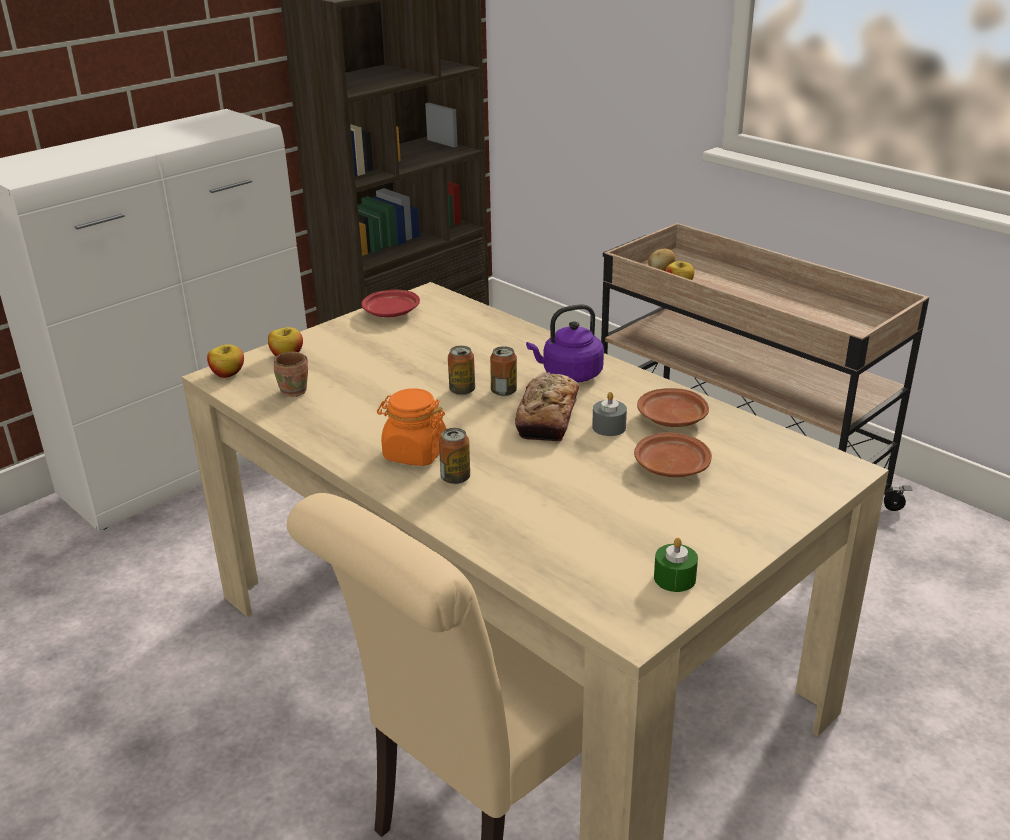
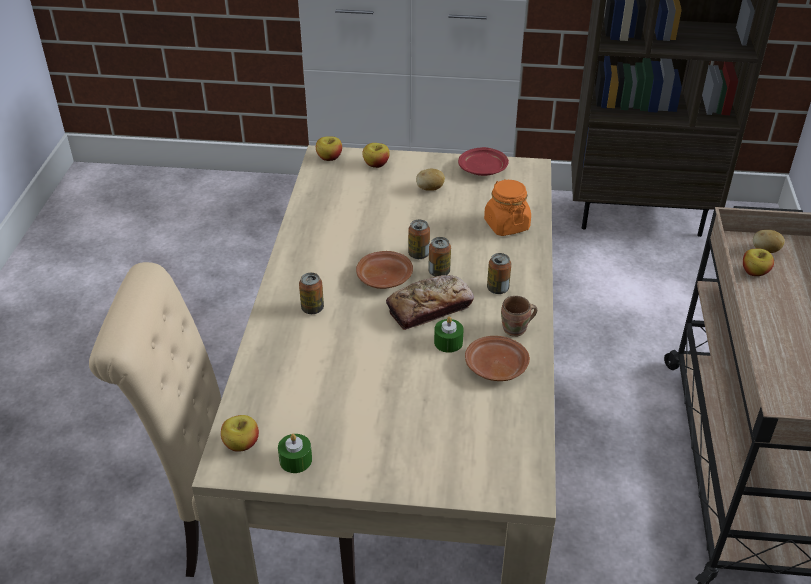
camera: 50 degrees right, 10 degrees up
brown mug [274,352,308,397] -> brown mug moved to [501,296,537,337]
orange jar [377,388,446,466] -> orange jar moved to [484,179,531,236]
purple kettle [526,304,604,382] -> can [487,253,511,294]
grey candle [592,392,627,436] -> green candle [434,317,464,353]
brown plate [634,432,712,477] -> brown plate moved to [356,251,413,289]
none -> apple [221,415,259,452]
none -> potato [416,169,445,191]

